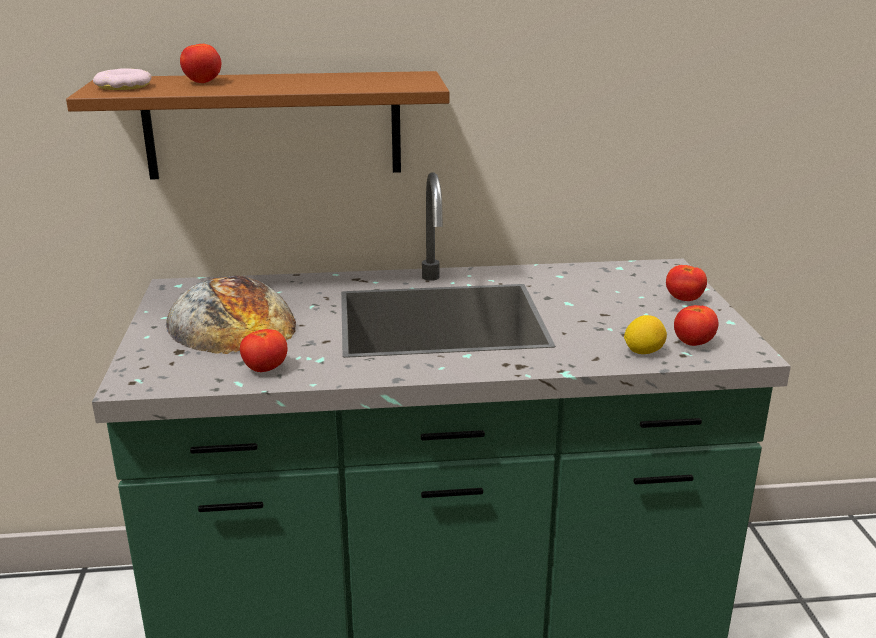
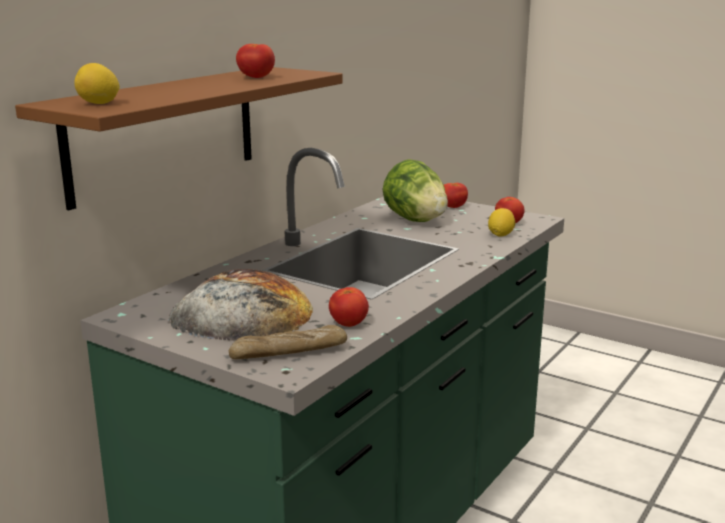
camera: 50 degrees left, 5 degrees down
donut [93,68,152,90] -> lemon [74,63,120,104]
tomato [180,44,221,83] -> tomato moved to [236,44,275,78]
none -> bread [229,325,347,359]
none -> lettuce [382,159,448,222]

